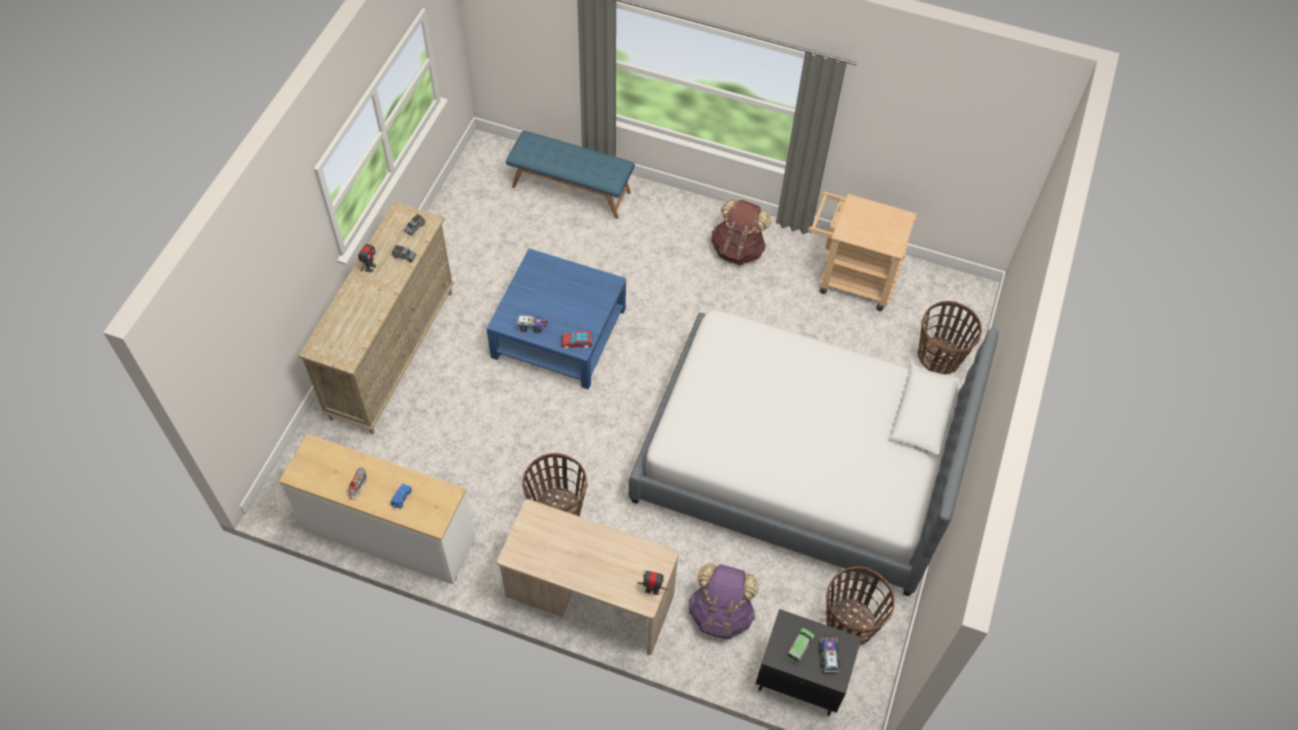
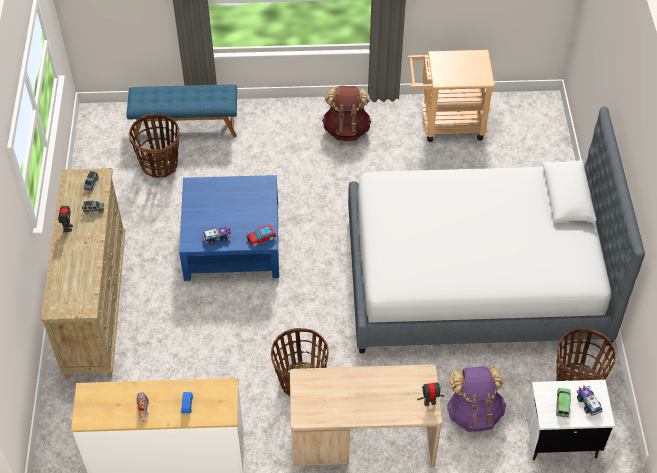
camera: 20 degrees left, 5 degrees down
black nightstand [756,609,862,716] -> white nightstand [525,380,615,461]
basket [918,301,982,375] -> basket moved to [129,113,180,178]

